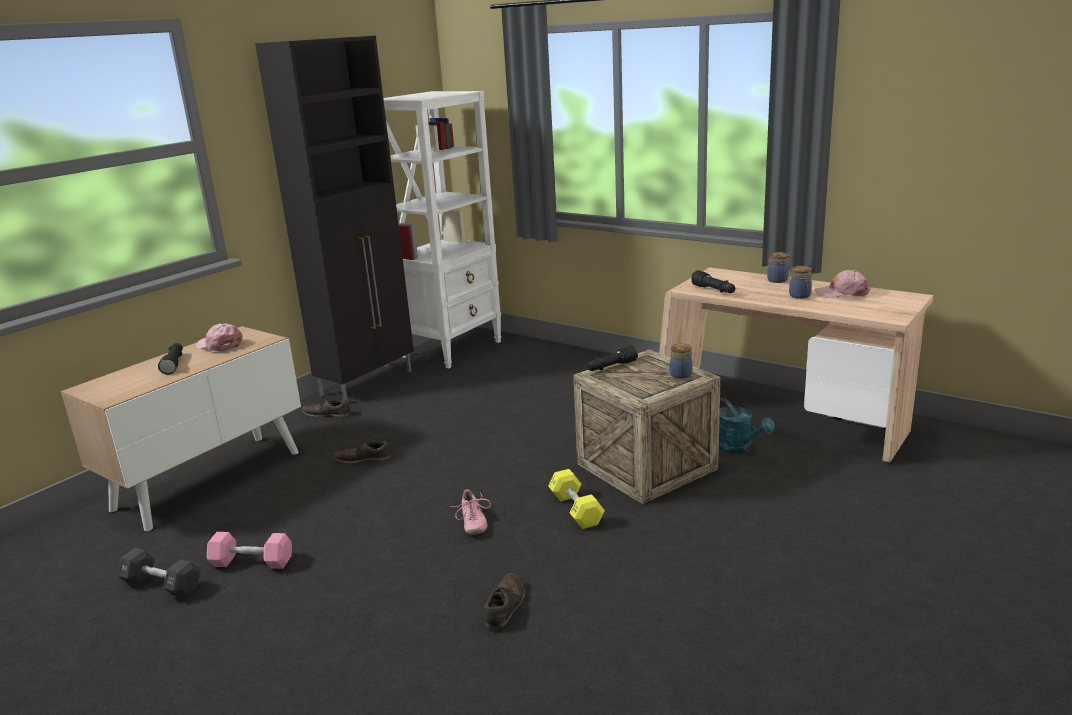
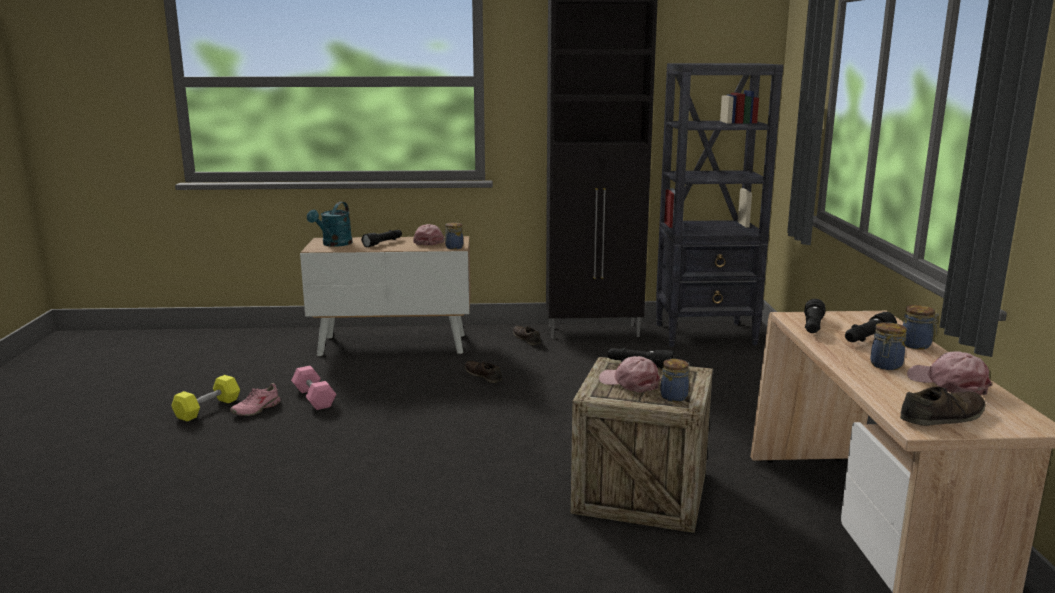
camera: 50 degrees right, 5 degrees down
black dumbbell [117,548,201,599] -> none
white bookcase [383,91,502,369] -> black bookcase [656,63,784,346]
pink shoe [450,489,491,535] -> pink shoe moved to [230,383,280,416]
brown shoe [484,573,525,629] -> brown shoe moved to [900,386,986,426]
yellow dumbbell [548,469,605,529] -> yellow dumbbell moved to [171,375,240,422]
turquoise watering can [719,398,775,454] -> turquoise watering can moved to [307,202,352,247]
none -> jar [444,223,463,249]
none -> pink cap [599,356,661,393]
none -> black flashlight [845,312,897,342]

